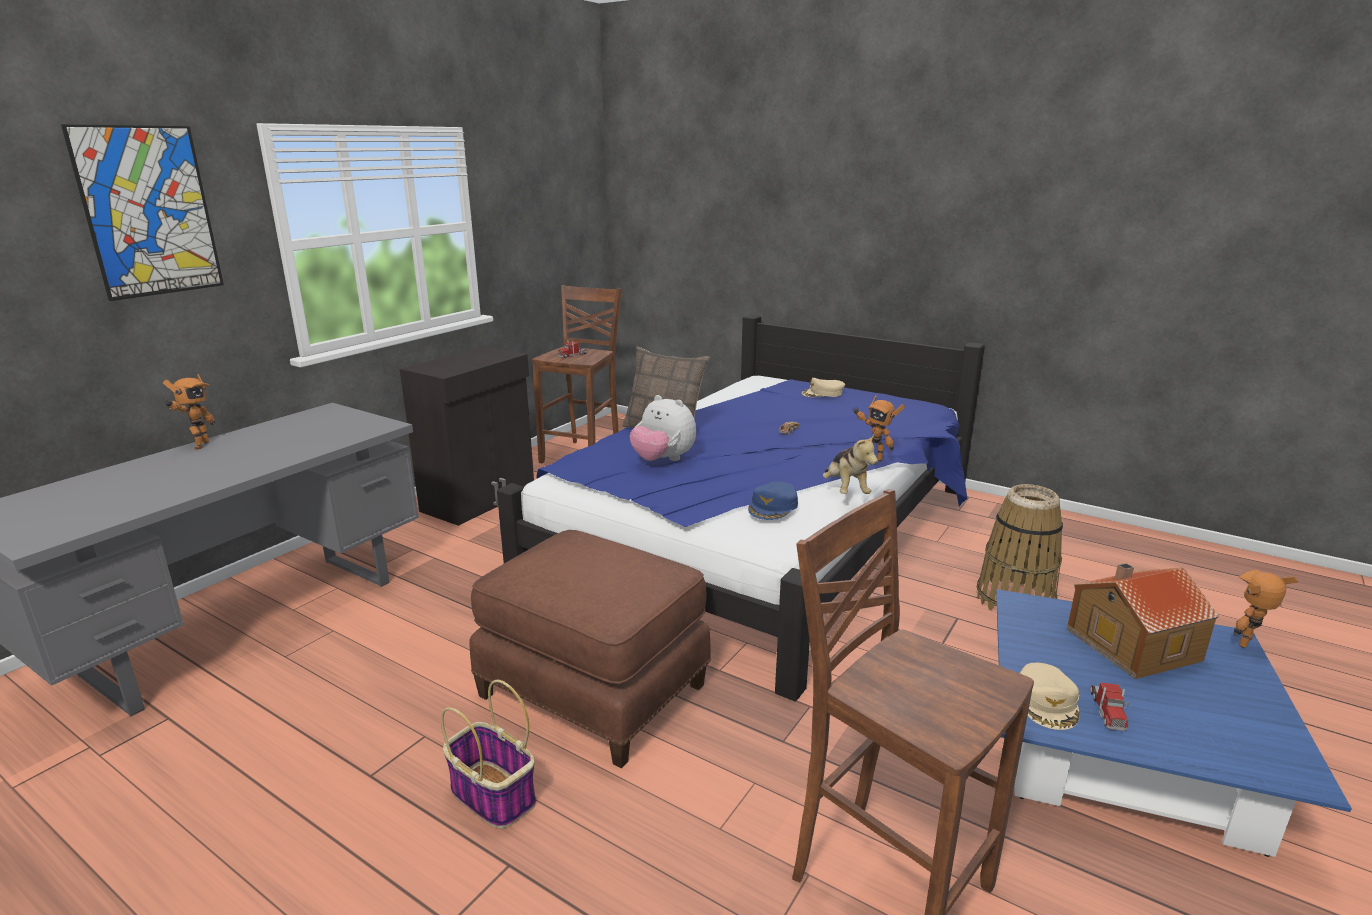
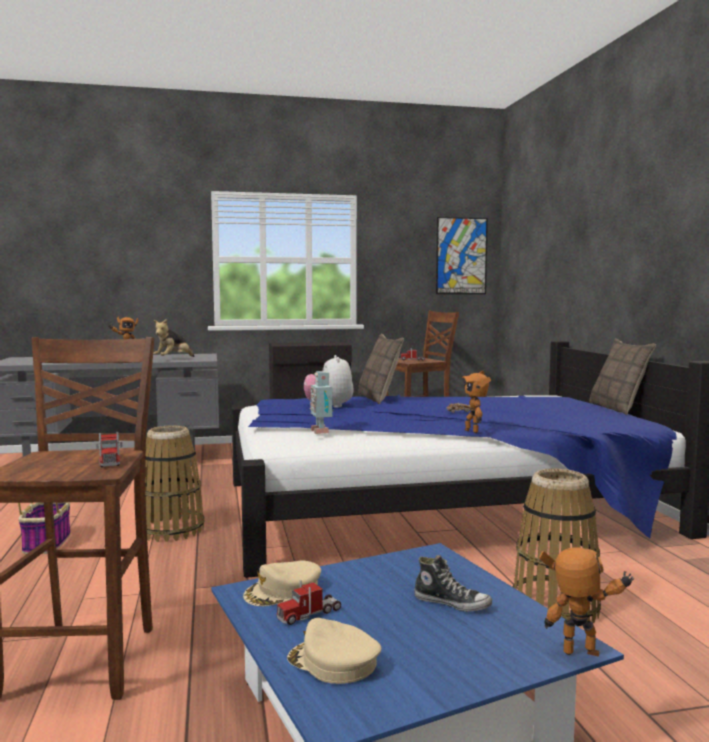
camera: 45 degrees right, 15 degrees down
picture [61,124,224,301] -> picture moved to [436,217,488,294]
brown ottoman [469,530,711,768] -> basket [145,425,205,542]
blue cap [748,482,798,520] -> toy robot [310,371,334,434]
beige cap [802,378,845,397] -> beige cap moved to [287,618,381,684]
plush toy [823,433,878,494] -> plush toy moved to [153,319,195,357]
toy house [1067,563,1219,679] -> shoe [414,555,492,612]
none -> toy truck [96,432,122,467]
none -> pillow [589,338,656,415]

